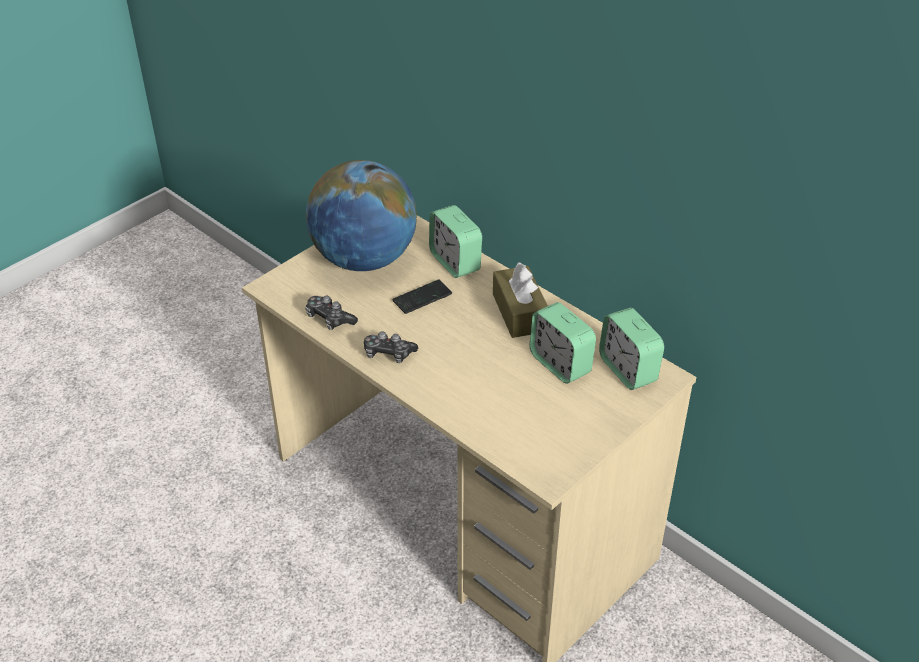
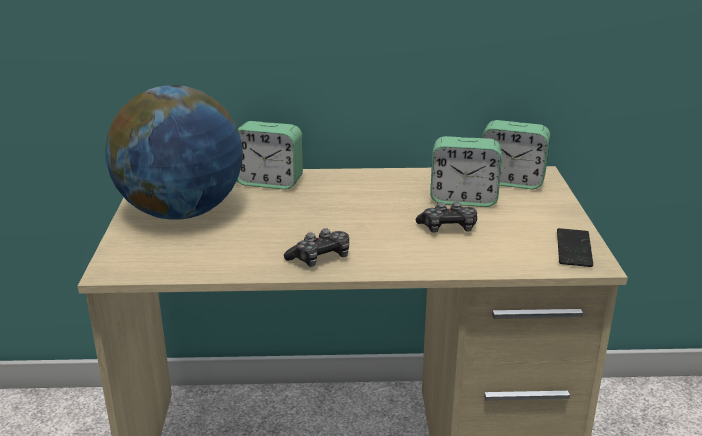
camera: 45 degrees left, 15 degrees down
game controller [305,296,358,330] -> game controller moved to [416,202,477,233]
phone [392,280,452,314] -> phone moved to [557,228,593,267]
brown tissue box [493,262,548,338] -> none

